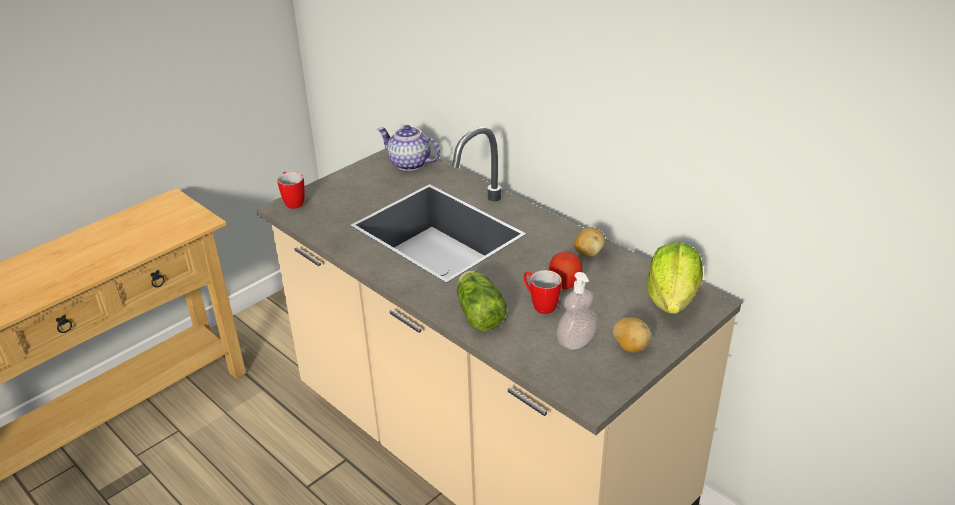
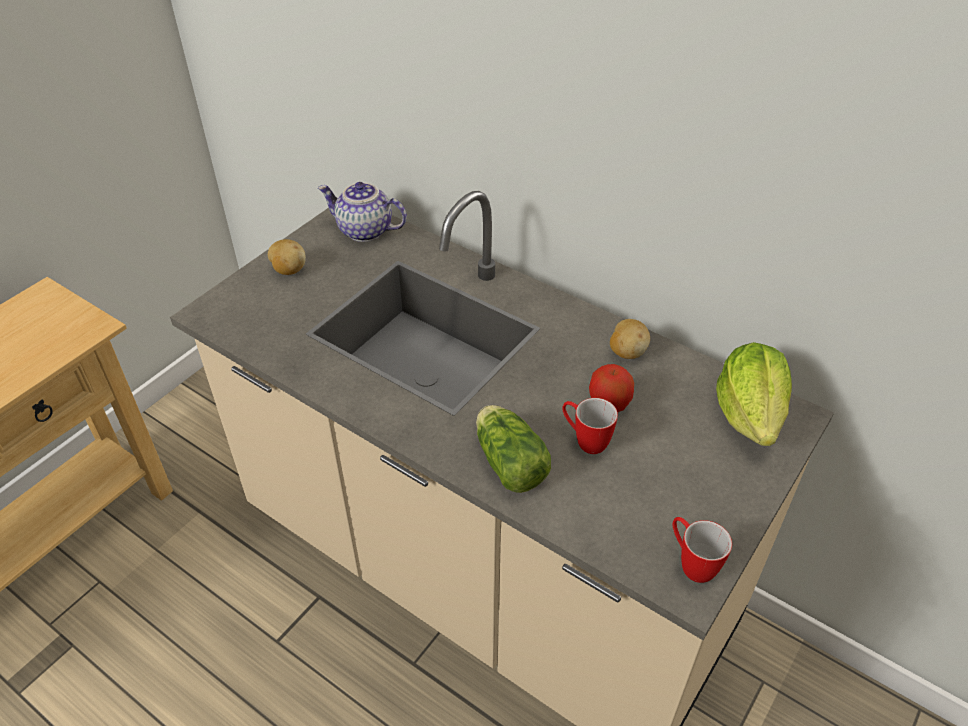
camera: 10 degrees left, 10 degrees up
mug [277,172,305,209] -> mug moved to [673,517,732,583]
soap dispenser [556,272,598,350] -> none
potato [613,317,651,353] -> potato moved to [268,239,306,275]

